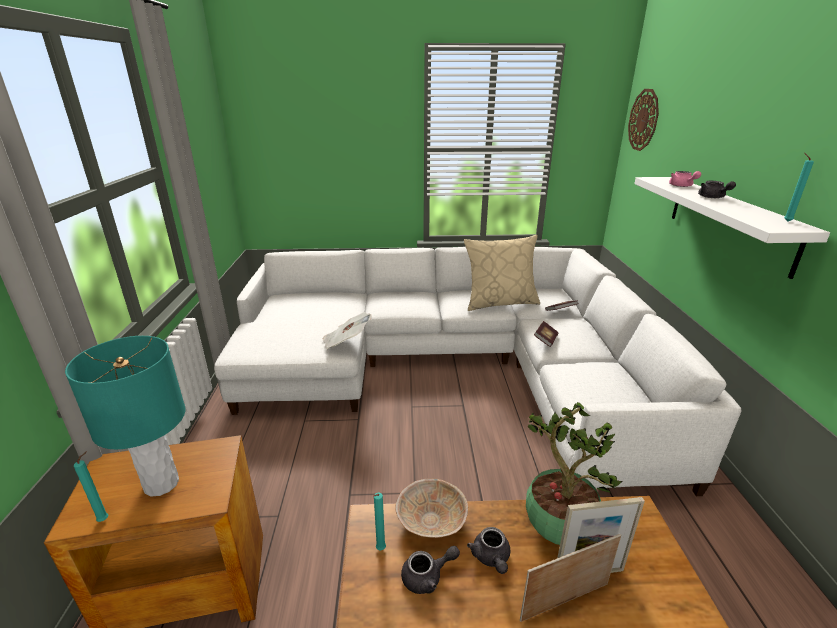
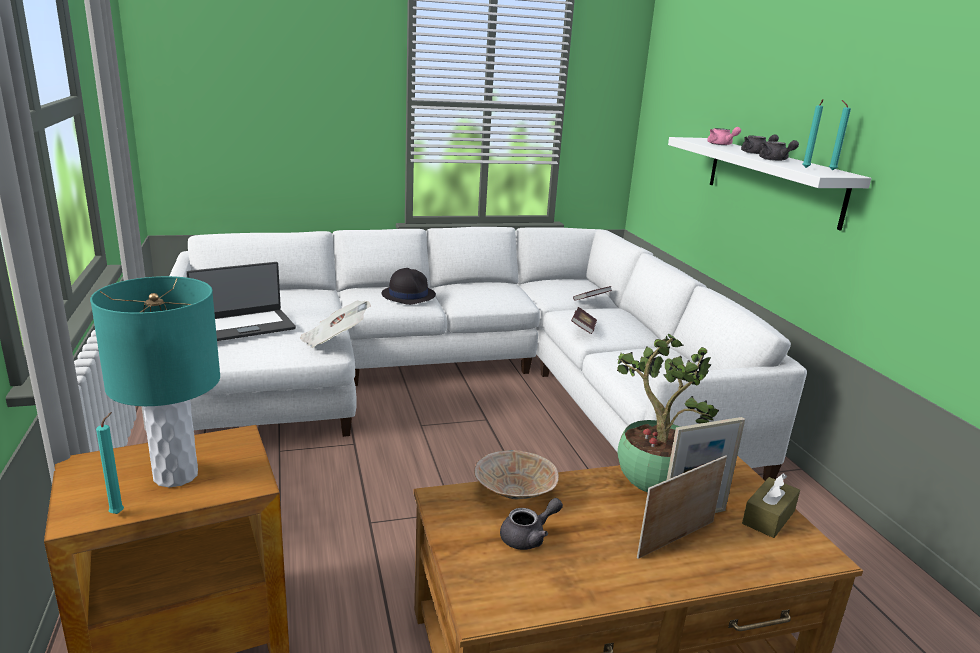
camera: 15 degrees left, 5 degrees down
turquoise candle [373,492,386,551] -> turquoise candle moved to [803,99,823,168]
beige pillow [464,235,540,311] -> none
grey teapot [467,527,511,574] -> grey teapot moved to [759,140,799,161]
wall clock [628,89,659,151] -> none
none -> laptop [186,262,296,341]
none -> black hat [381,268,436,305]
none -> brown tissue box [742,473,800,538]

